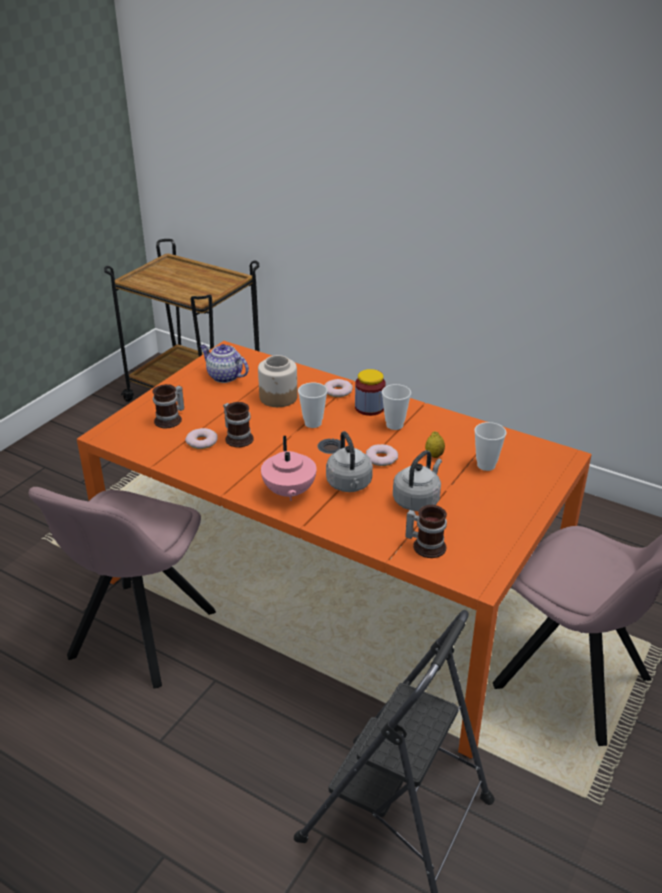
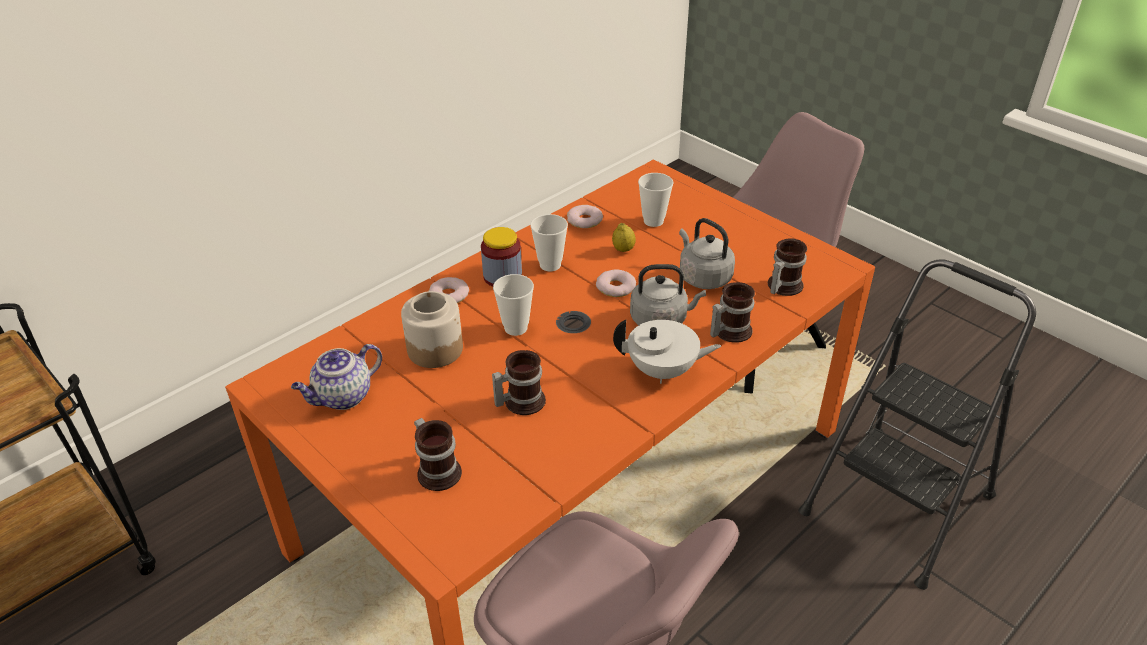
camera: 75 degrees left, 5 degrees up
donut [185,428,218,449] -> donut moved to [567,205,603,228]
pink teapot [261,436,317,501] -> white teapot [613,320,721,384]
none -> mug [710,282,755,343]

